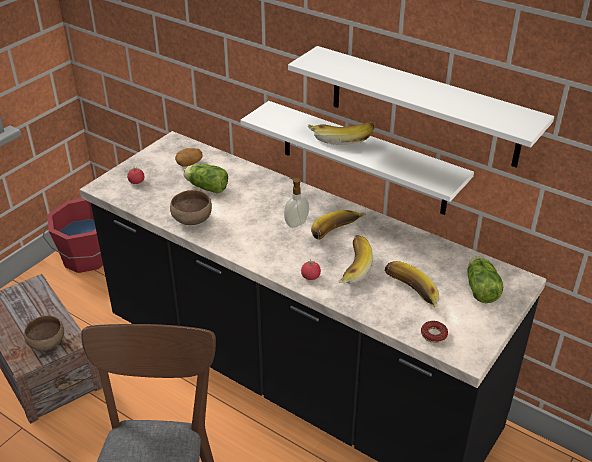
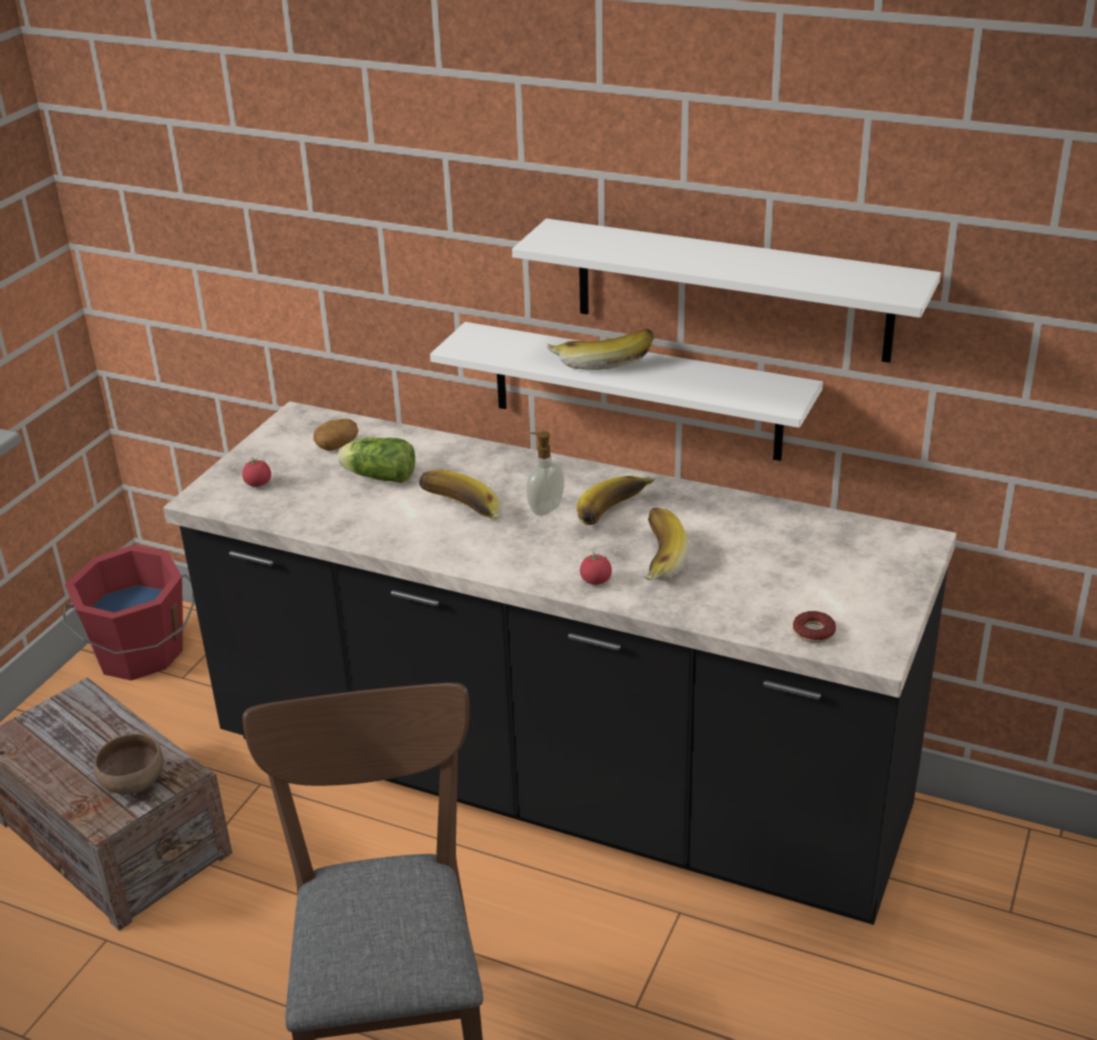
camera: 10 degrees left, 5 degrees down
brown bowl [170,190,212,225] -> none
banana [385,261,439,307] -> banana moved to [419,470,501,519]
lettuce [467,256,503,303] -> none

